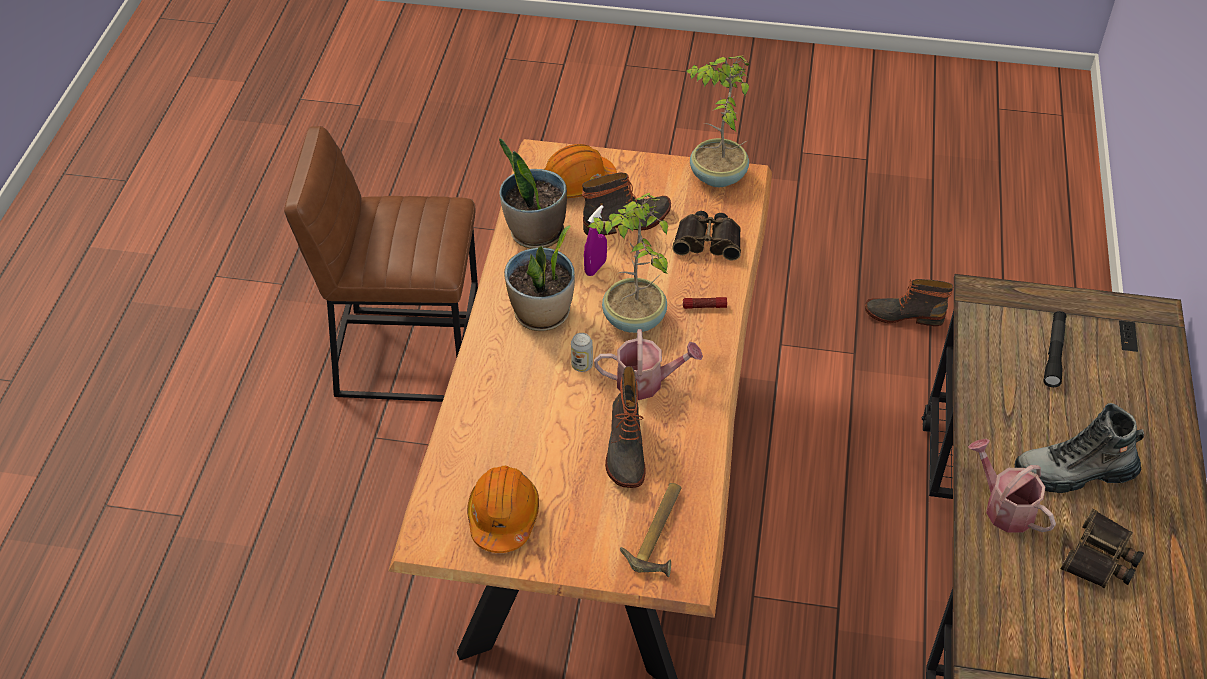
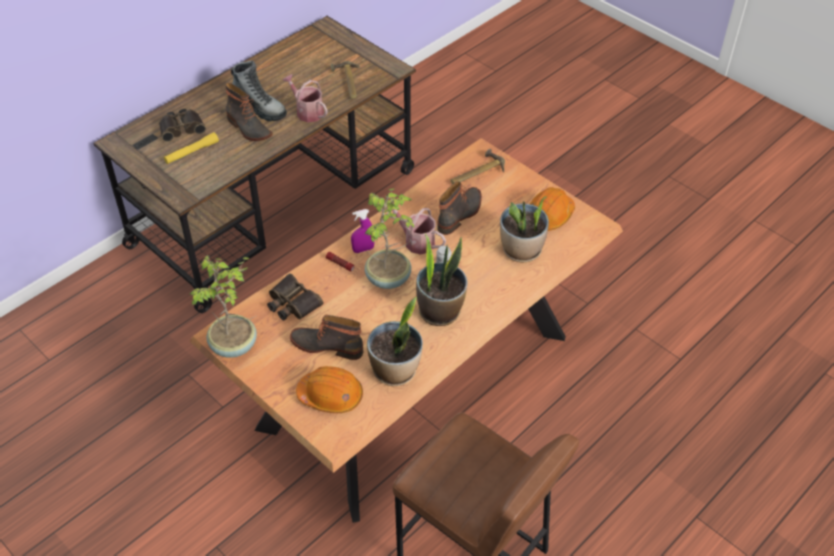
camera: 145 degrees left, 0 degrees up
purple spray bottle [584,205,607,276] -> purple spray bottle moved to [351,209,375,253]
boot [865,279,953,326] -> boot moved to [225,83,272,141]
watering can [968,439,1056,533] -> watering can turned 135 degrees clockwise [283,74,328,122]
black flashlight [1043,311,1066,387] -> yellow flashlight [164,132,219,164]
binoculars [1061,509,1144,588] -> binoculars moved to [159,109,206,142]
none -> hammer [331,61,360,99]
none -> potted plant [500,196,549,262]

